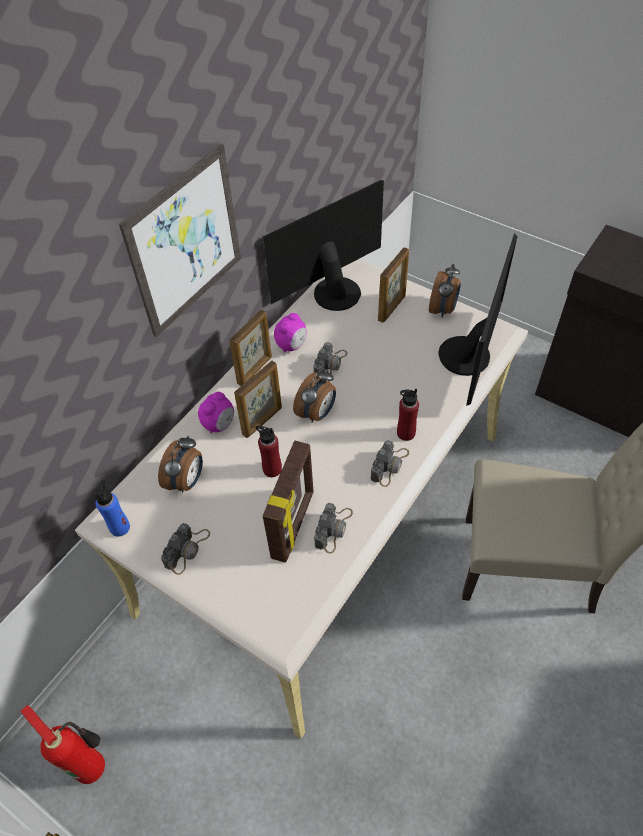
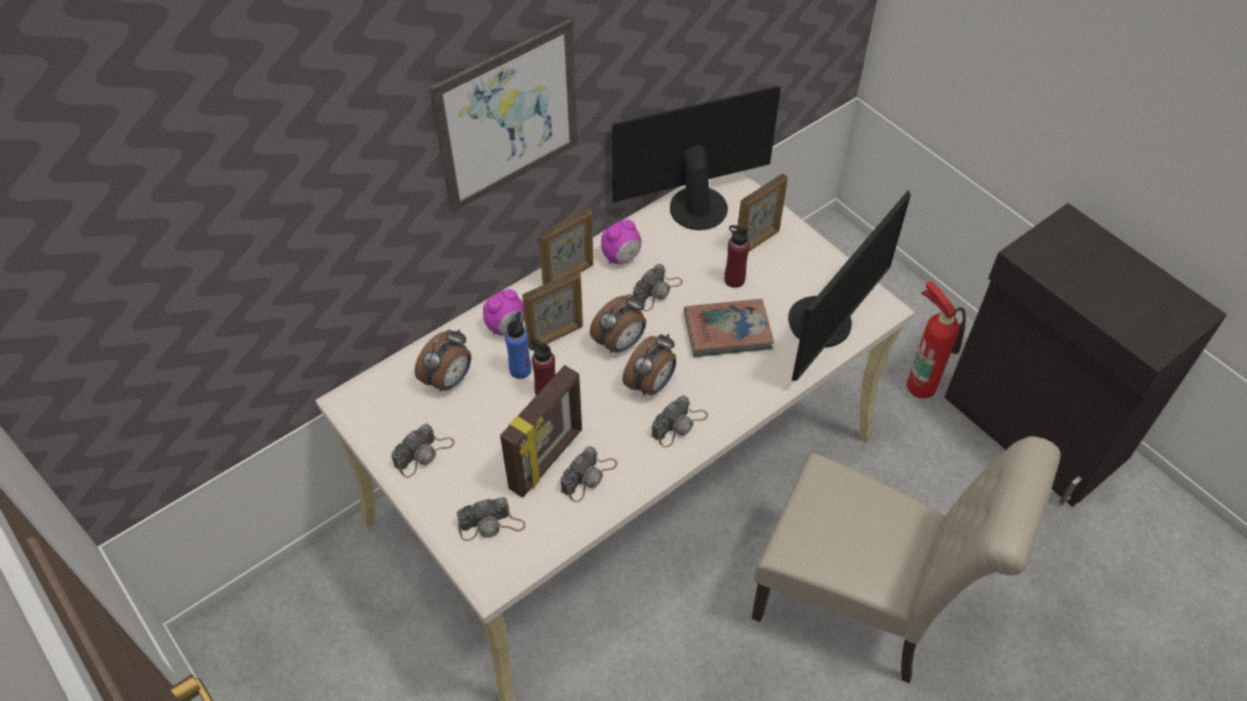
camera: 15 degrees right, 0 degrees up
fire extinguisher [20,705,105,784] -> fire extinguisher moved to [907,281,966,398]
blue bottle [95,480,130,537] -> blue bottle moved to [505,311,531,379]
red bottle [397,389,419,441] -> red bottle moved to [724,225,750,288]
alarm clock [429,264,461,318] -> alarm clock moved to [623,334,676,396]
none -> camera [456,497,525,541]
none -> book [684,299,774,357]

